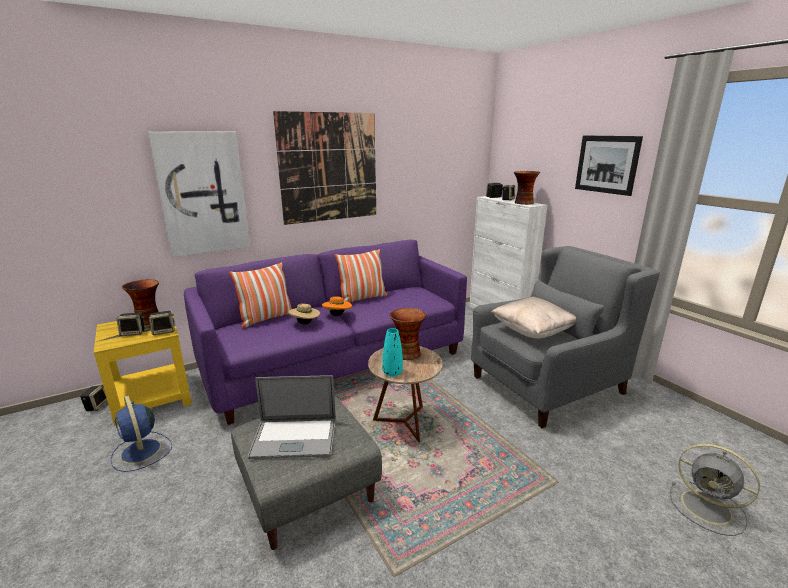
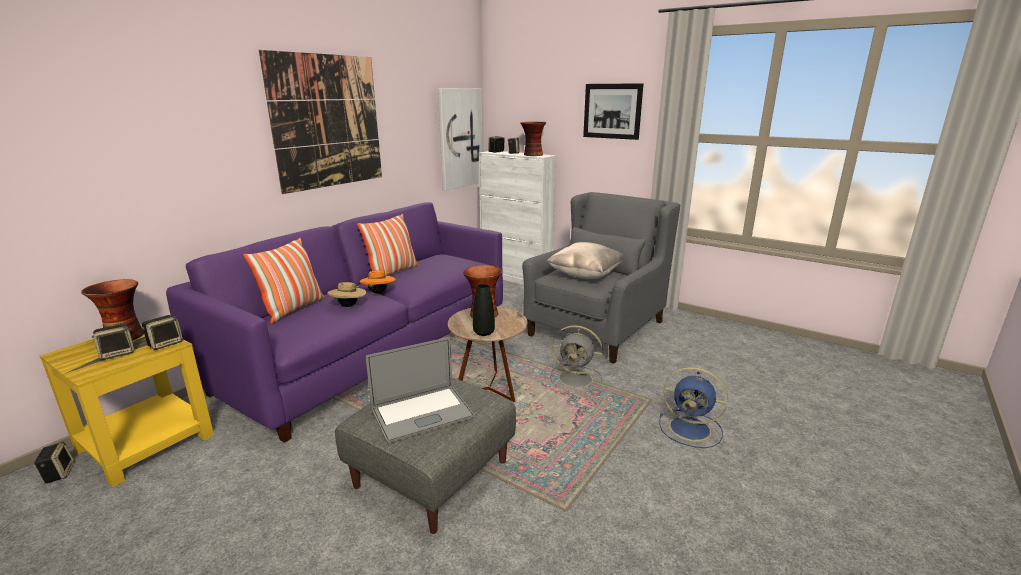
camera: 25 degrees left, 0 degrees up
blue fan [111,396,172,472] -> blue fan moved to [659,367,728,448]
picture [148,131,250,257] -> picture moved to [438,88,483,191]
turquoise vase [382,328,403,377] -> black vase [473,284,495,336]
grey fan [670,444,760,536] -> grey fan moved to [550,325,604,390]

